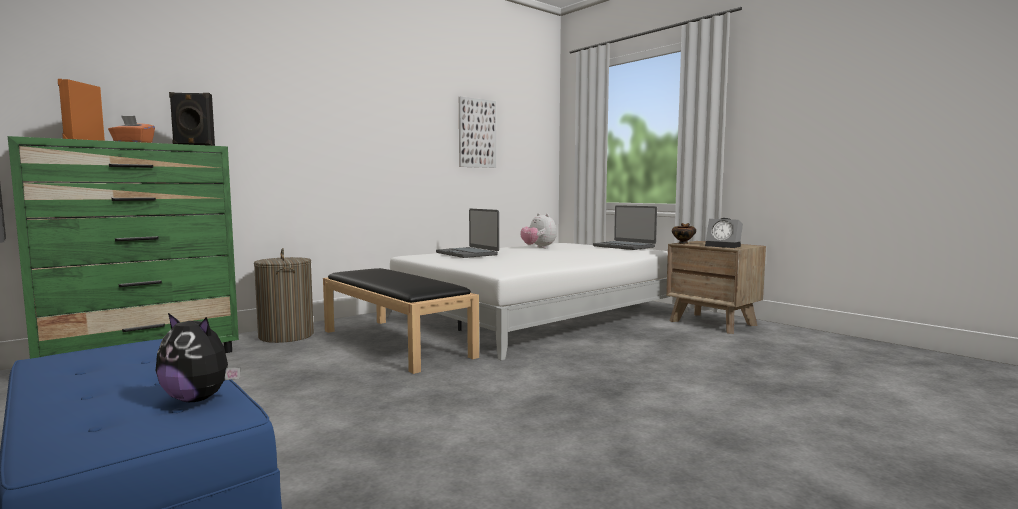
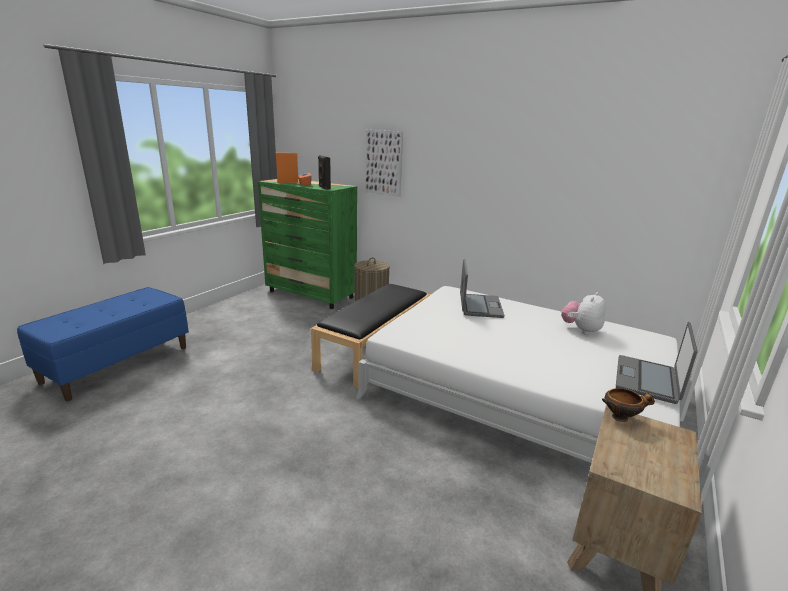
camera: 70 degrees right, 15 degrees up
plush toy [156,313,240,402] -> none
laptop [436,209,499,258] -> laptop turned 150 degrees clockwise [460,259,504,318]
picture [459,96,496,168] -> picture moved to [365,130,403,197]
alarm clock [705,218,743,248] -> none

